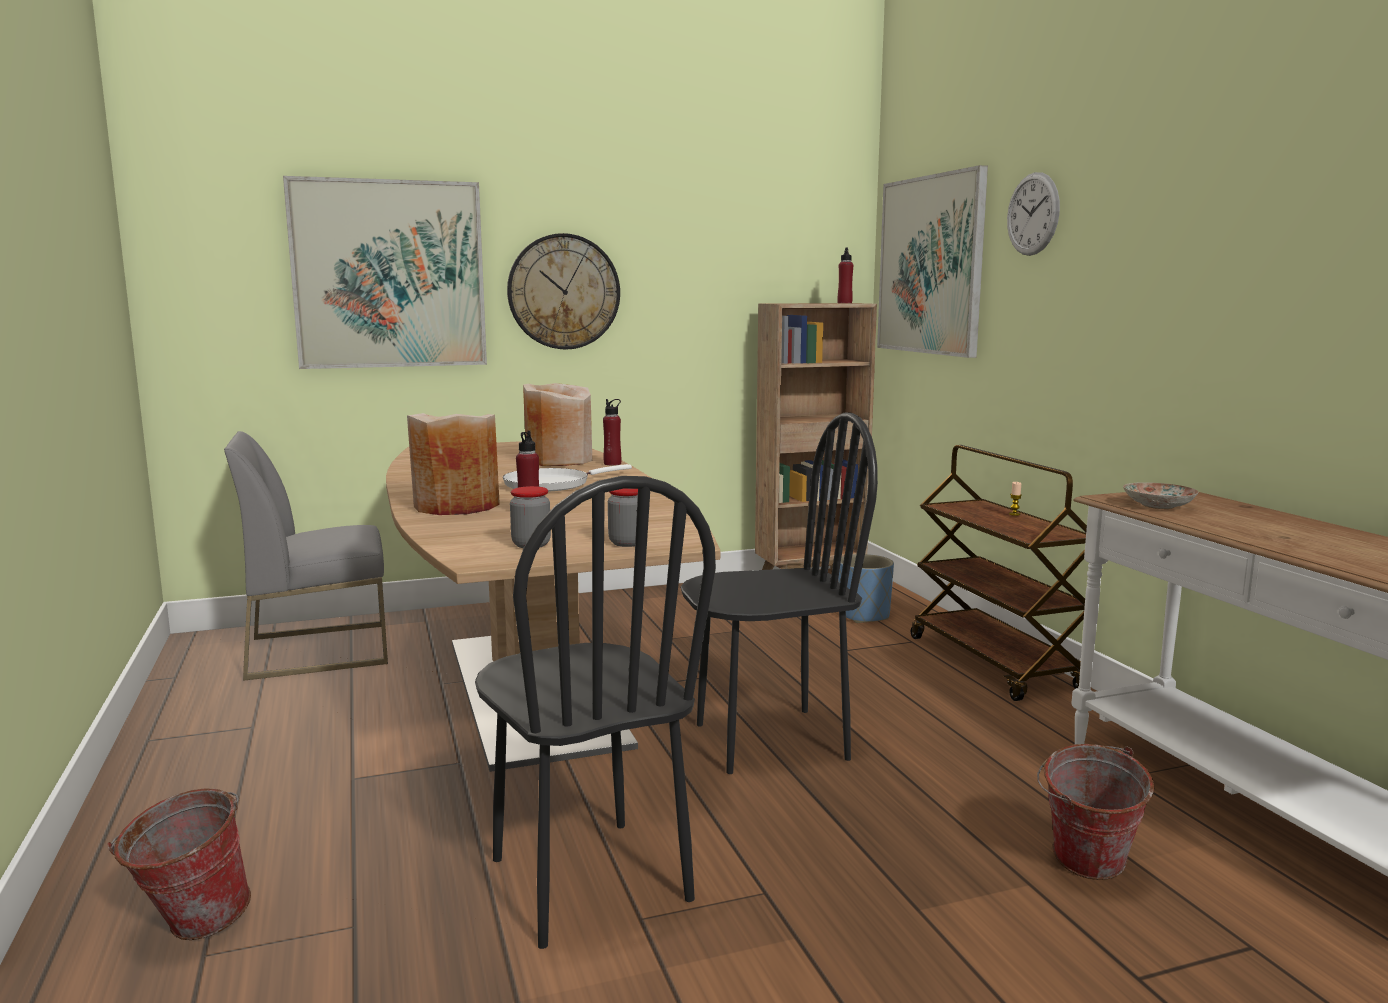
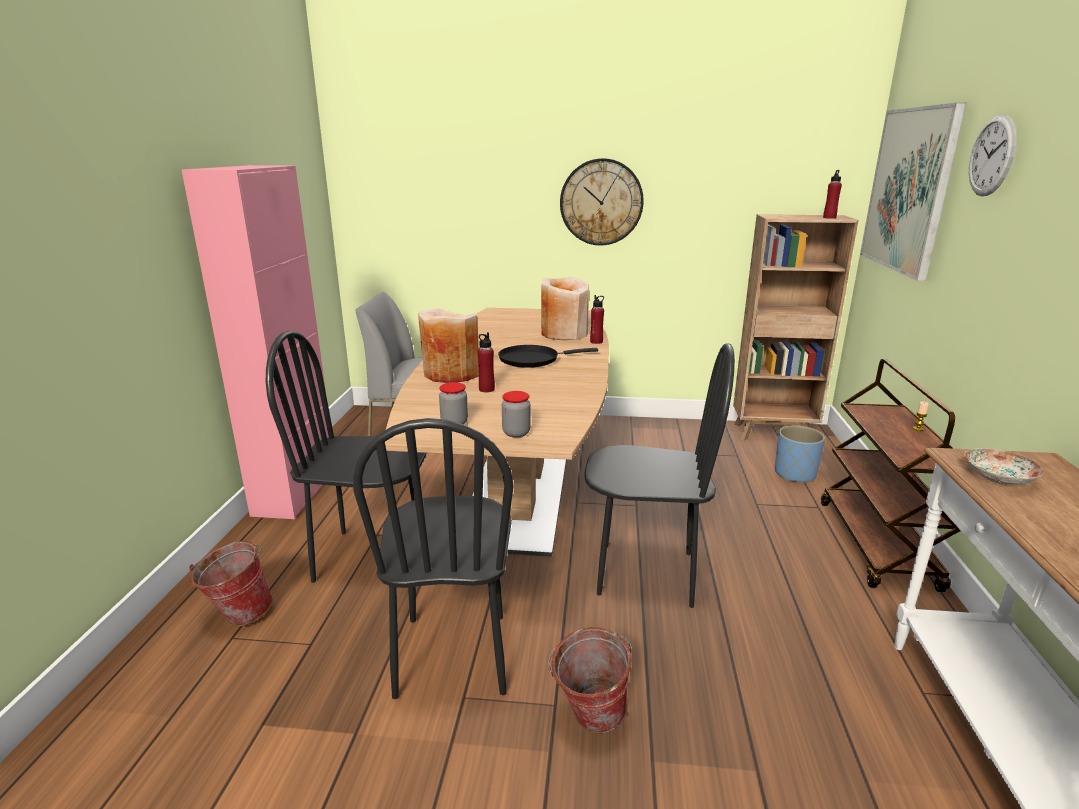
camera: 25 degrees right, 10 degrees up
picture [283,176,487,369] -> none
white frying pan [503,464,632,492] -> black frying pan [498,345,598,368]
bucket [1037,744,1154,880] -> bucket moved to [548,627,632,733]
none -> pink cabinet [182,165,329,519]
none -> black chair [266,331,426,583]

